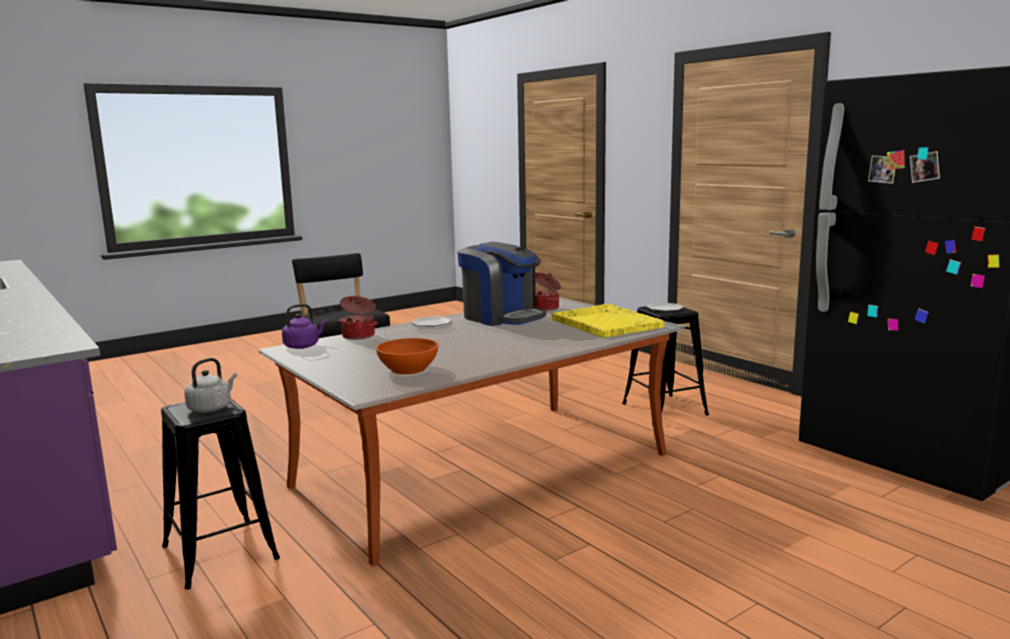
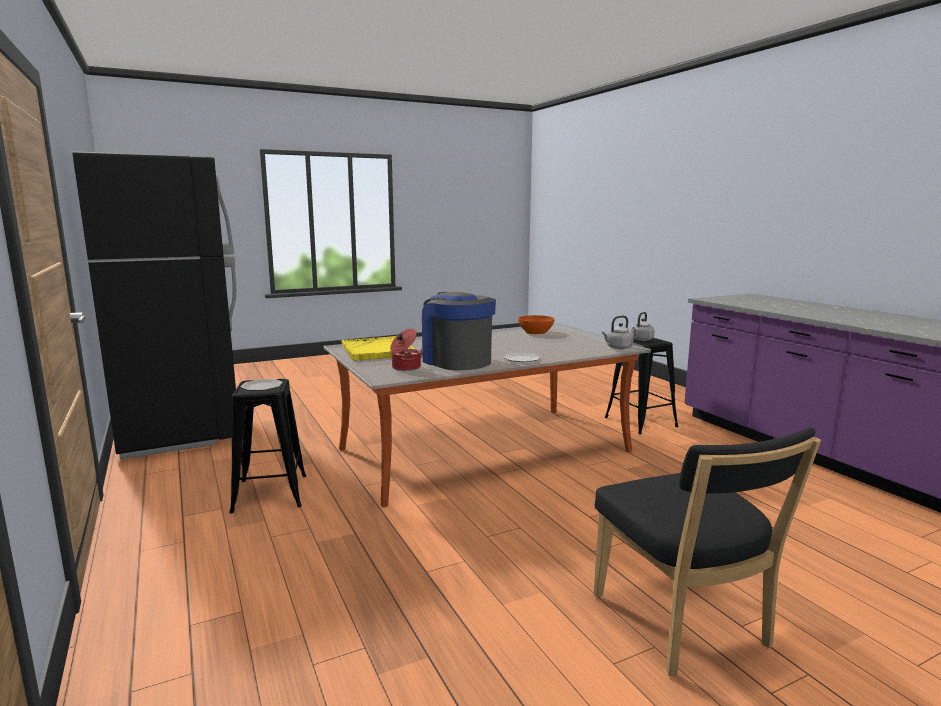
camera: 170 degrees left, 0 degrees up
purple kettle [282,304,327,349] -> grey kettle [602,316,634,349]
cooking pot [338,296,378,340] -> none

